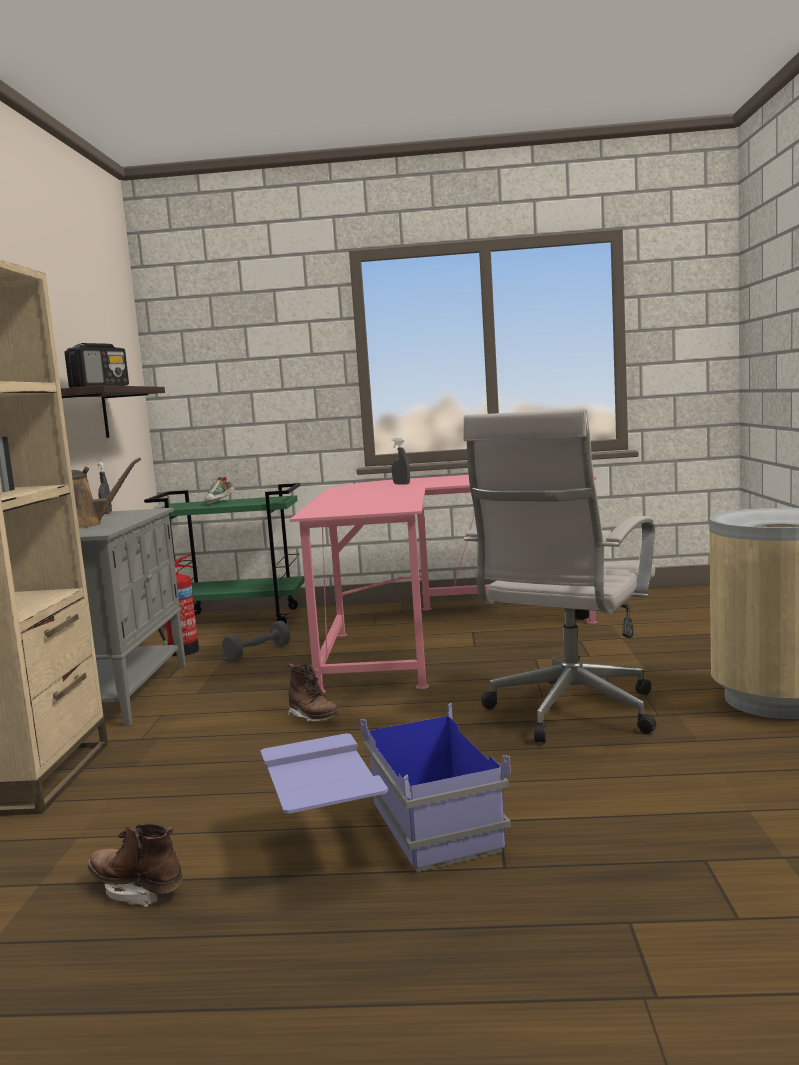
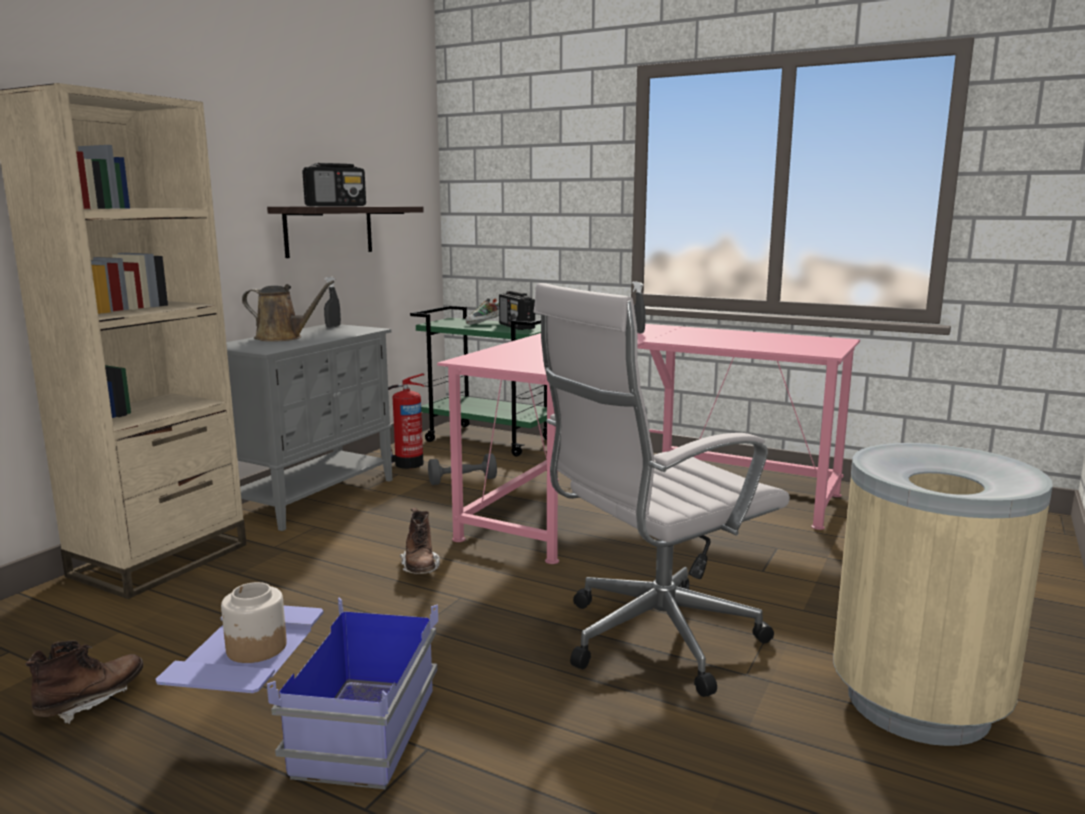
camera: 25 degrees right, 5 degrees up
brown boot [87,824,183,907] -> brown boot turned 75 degrees clockwise [25,640,143,724]
none -> jar [221,582,287,663]
none -> radio [499,291,535,330]

